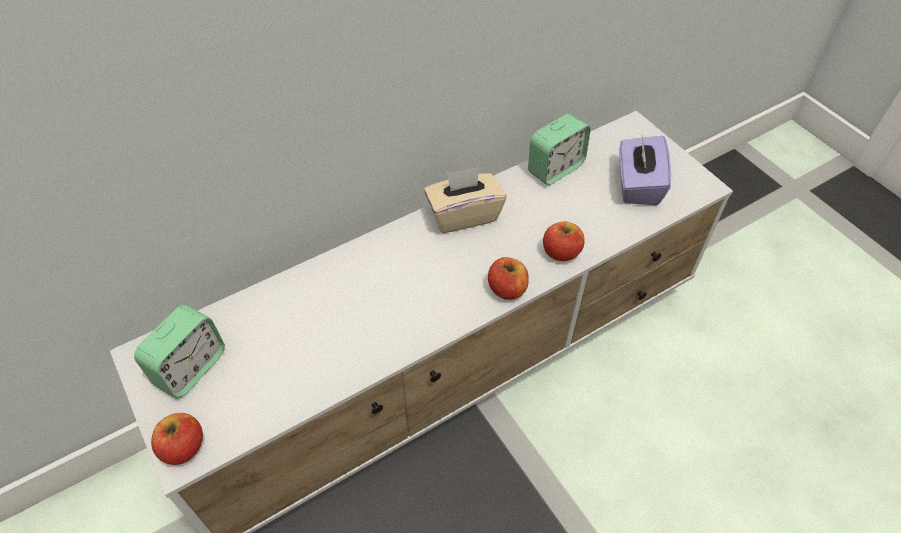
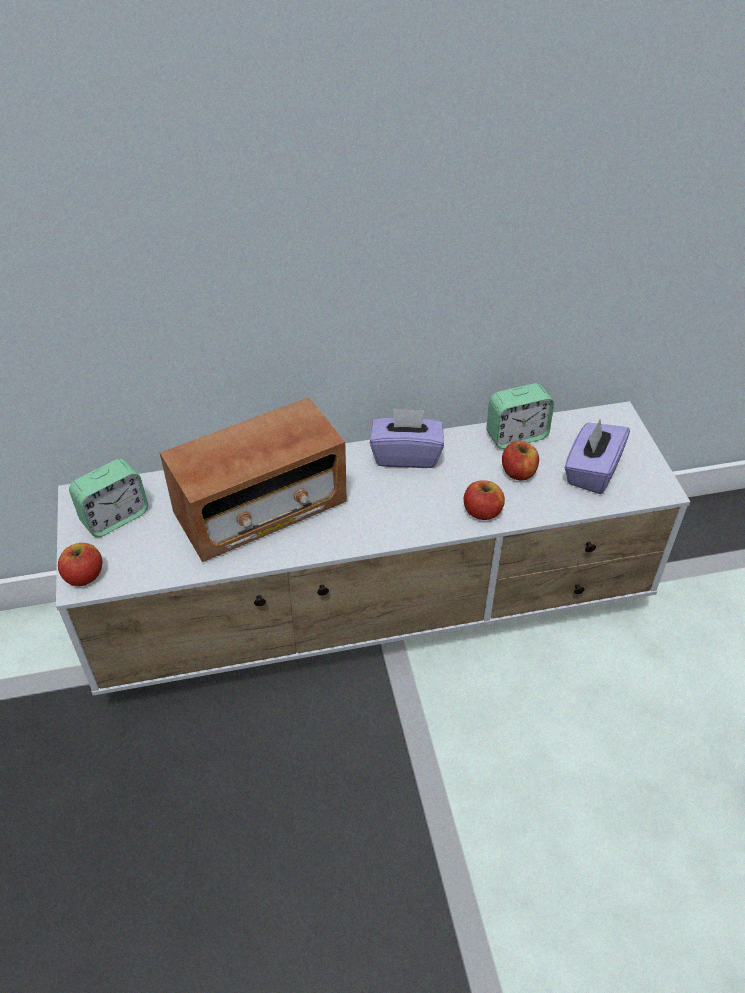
camera: 20 degrees right, 5 degrees down
beige tissue box [424,167,506,233] -> purple tissue box [370,408,444,468]
apple [488,257,529,300] -> apple moved to [502,441,539,480]
none -> radio [160,397,347,562]

